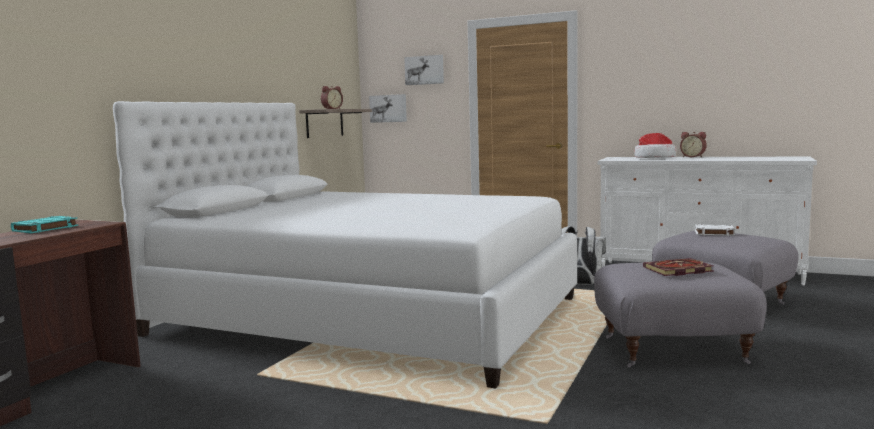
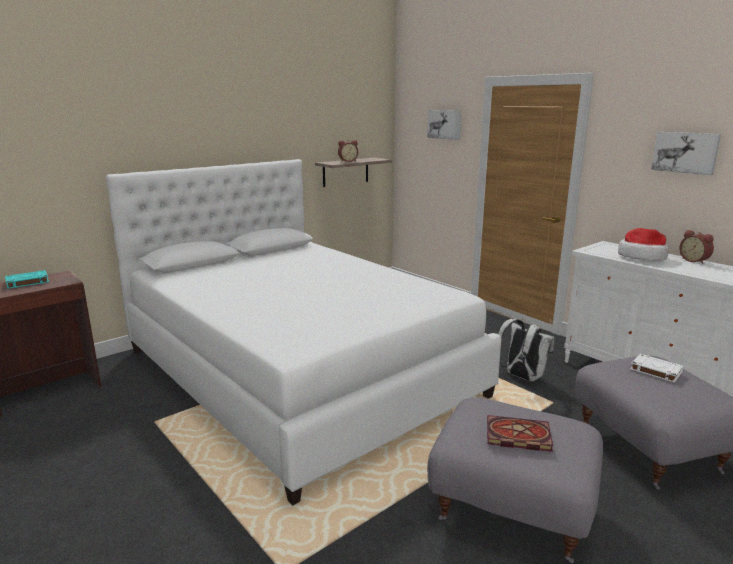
camera: 25 degrees right, 10 degrees up
picture [369,94,407,123] -> picture moved to [651,132,721,175]

